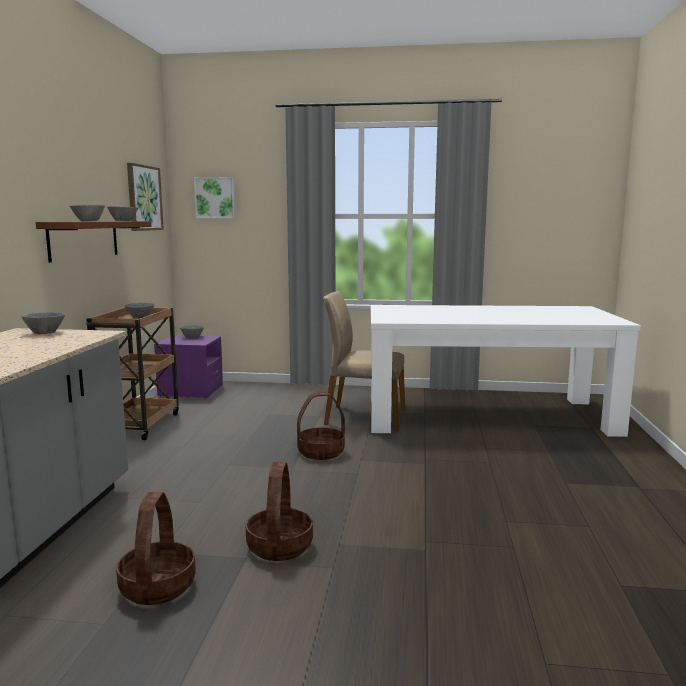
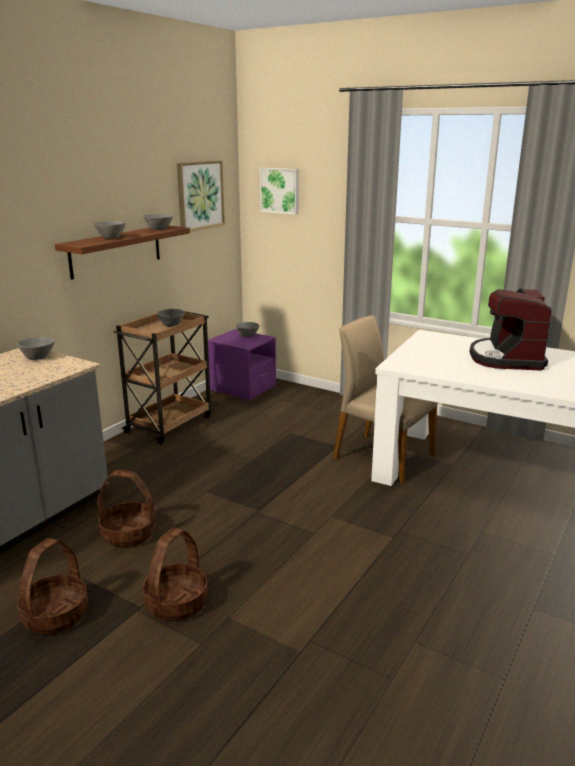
camera: 25 degrees right, 10 degrees up
basket [297,392,345,460] -> basket moved to [97,470,156,547]
none -> coffee machine [470,288,552,371]

